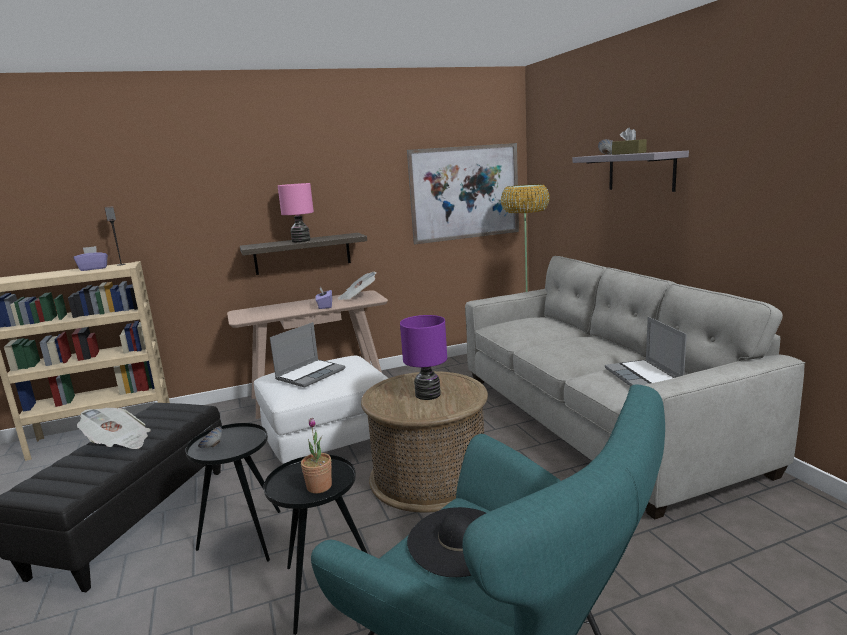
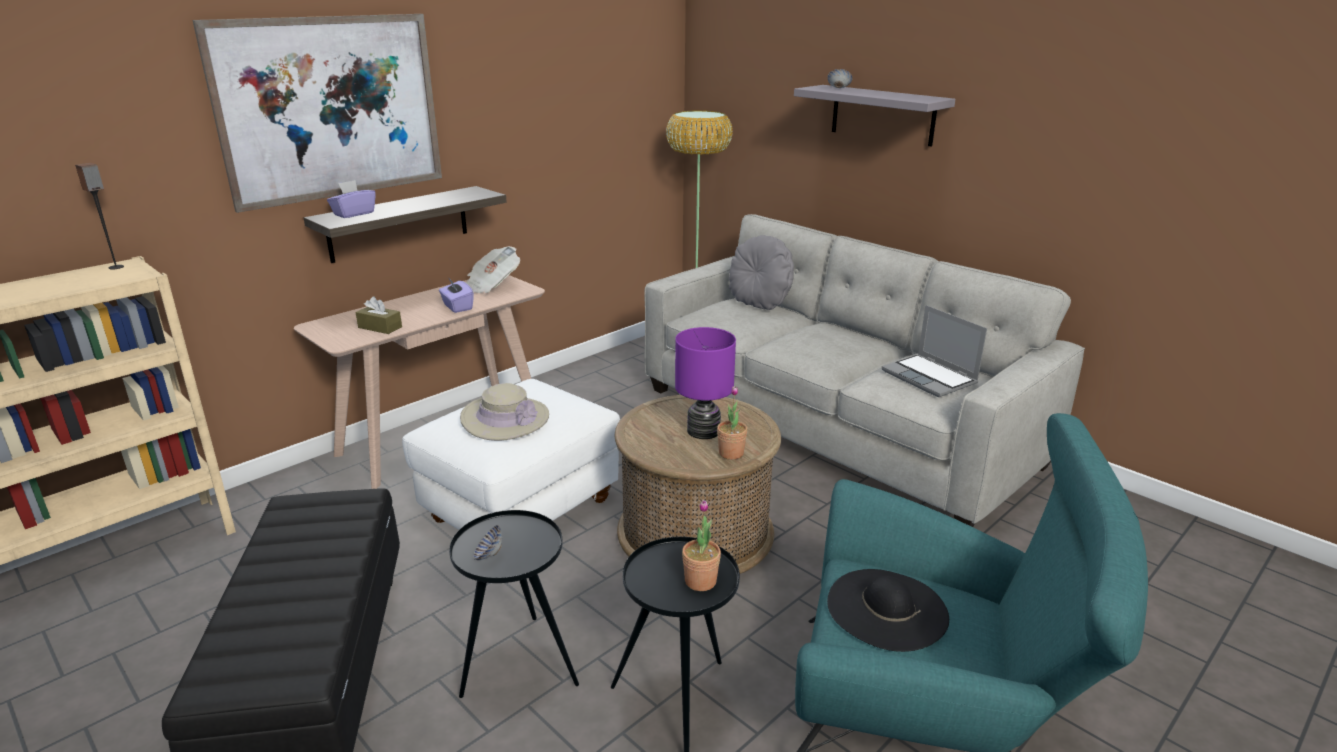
camera: 25 degrees left, 10 degrees up
purple tissue box [74,246,108,271] -> purple tissue box moved to [327,180,376,218]
newspaper [77,408,151,449] -> none
laptop [270,322,345,388] -> beige hat [460,383,549,441]
pink table lamp [277,183,314,242] -> none
picture [407,143,519,245] -> picture moved to [192,14,442,213]
brown tissue box [612,128,647,155] -> brown tissue box moved to [356,297,402,334]
none -> potted plant [717,386,747,460]
none -> grey pillow [729,235,794,310]

